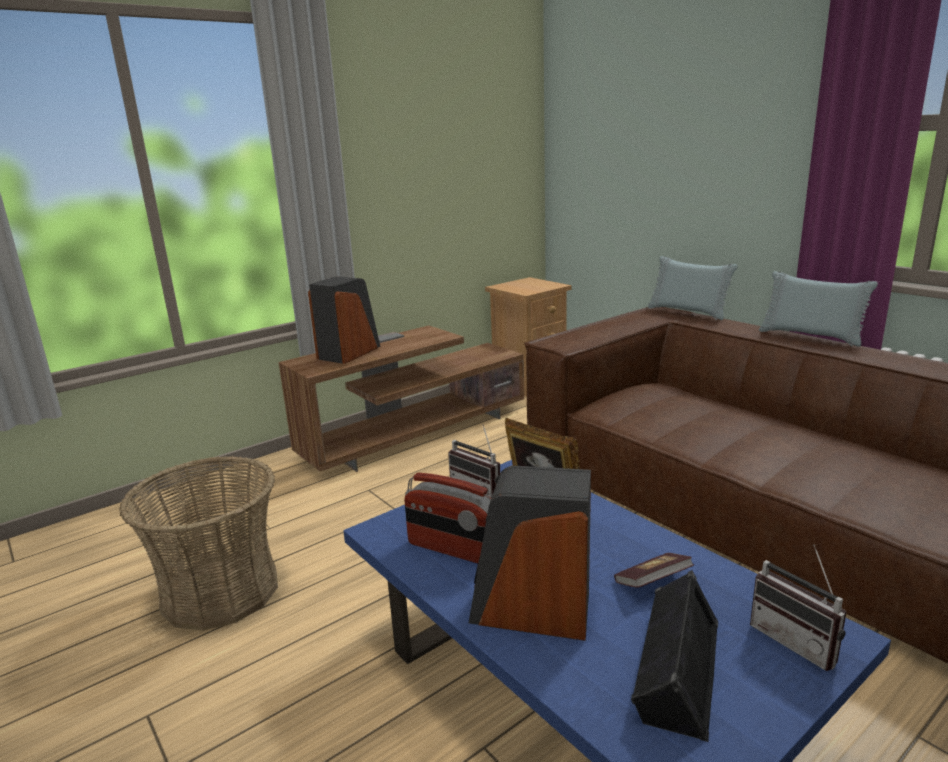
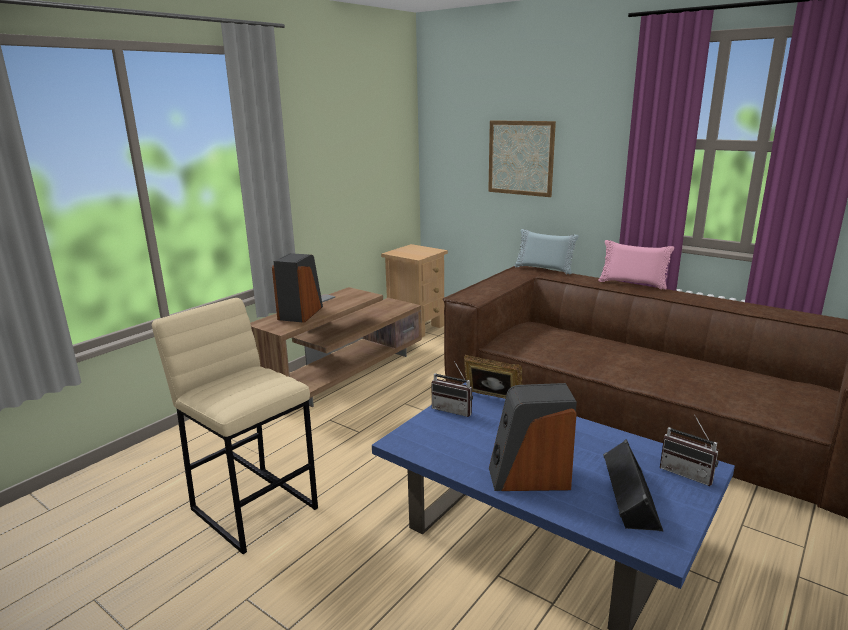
camera: 15 degrees left, 0 degrees up
basket [119,456,278,631] -> beige stool [152,298,318,554]
radio [404,473,492,563] -> none
book [614,553,694,588] -> none
blue pillow [759,271,878,347] -> pink pillow [598,240,674,290]
none -> picture [488,120,556,197]

